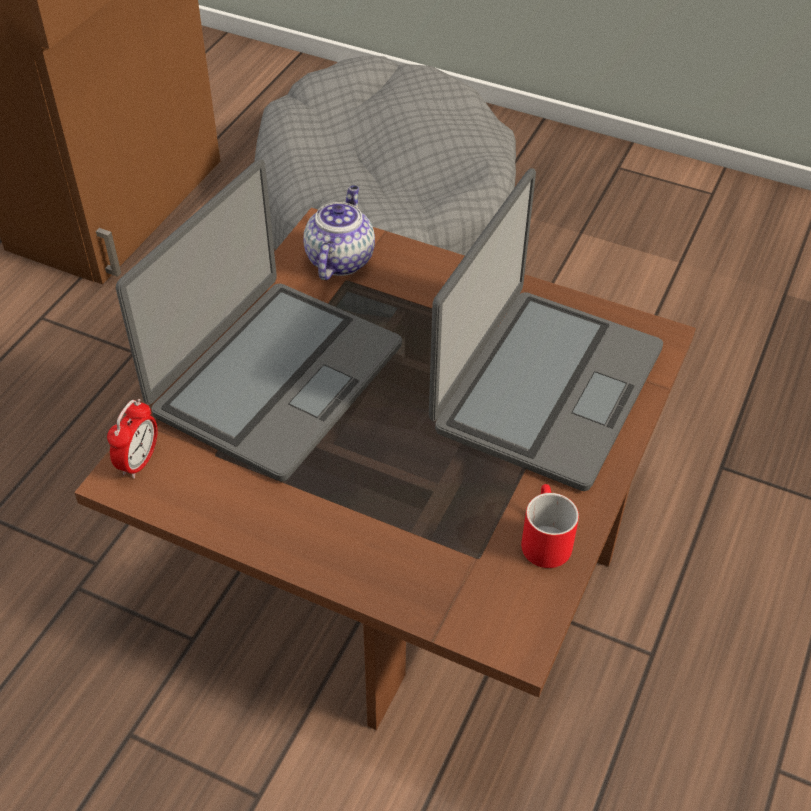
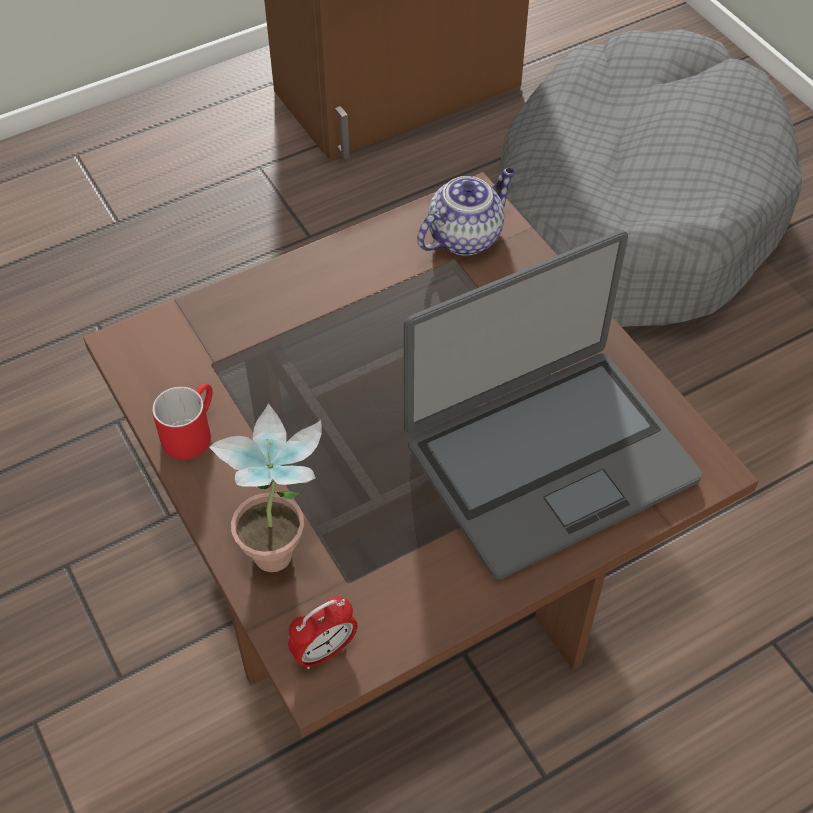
camera: 35 degrees right, 5 degrees up
alarm clock [107,399,158,479] -> alarm clock moved to [288,596,358,669]
laptop [116,159,402,481] -> none
red mug [521,484,579,568] -> red mug moved to [152,383,213,460]
none -> potted plant [210,403,322,572]

